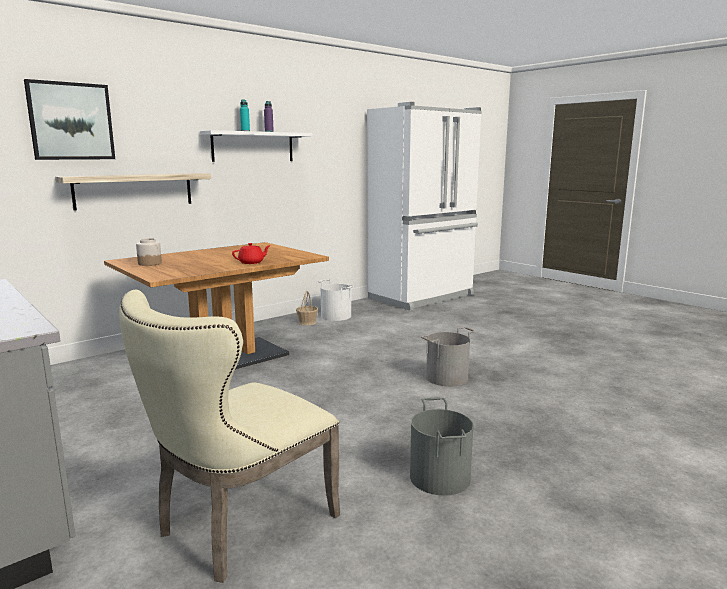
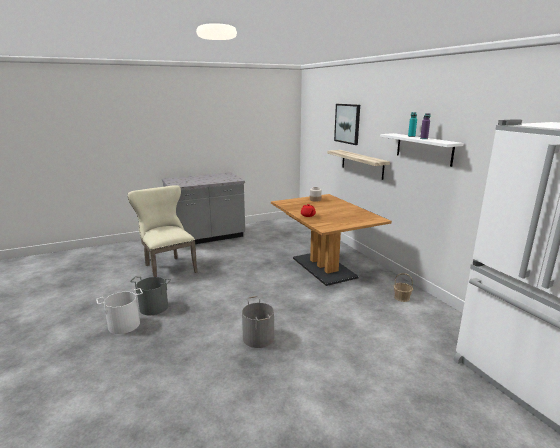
camera: 105 degrees right, 5 degrees up
white bucket [318,279,354,321] -> white bucket moved to [96,288,143,334]

